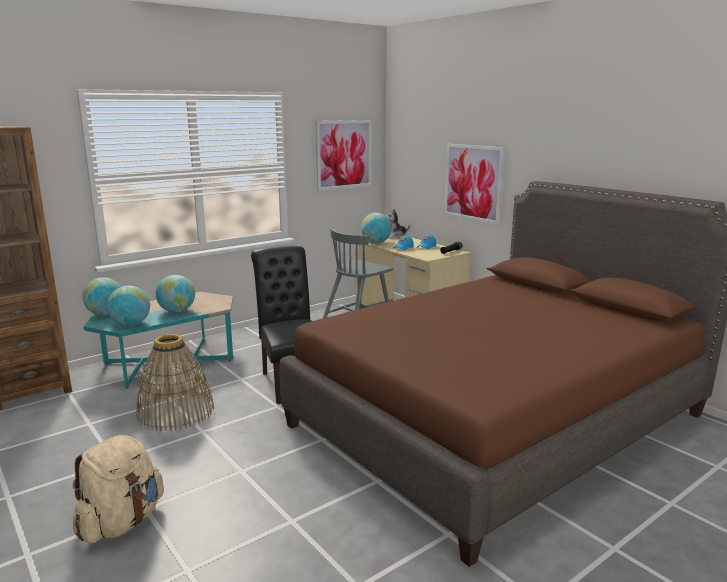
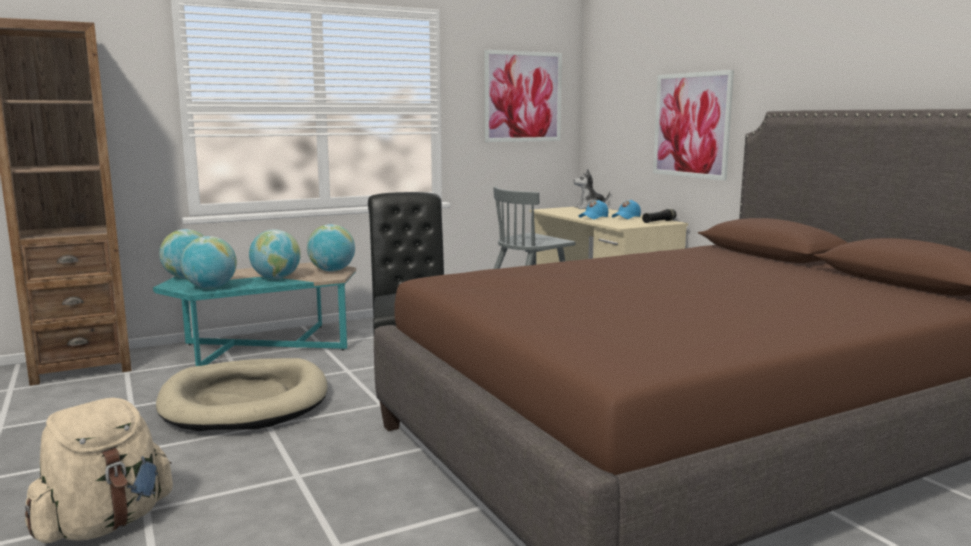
camera: 10 degrees right, 5 degrees down
basket [136,334,214,431] -> beige dog bed [156,358,328,431]
globe [361,213,392,243] -> globe moved to [307,224,355,272]

